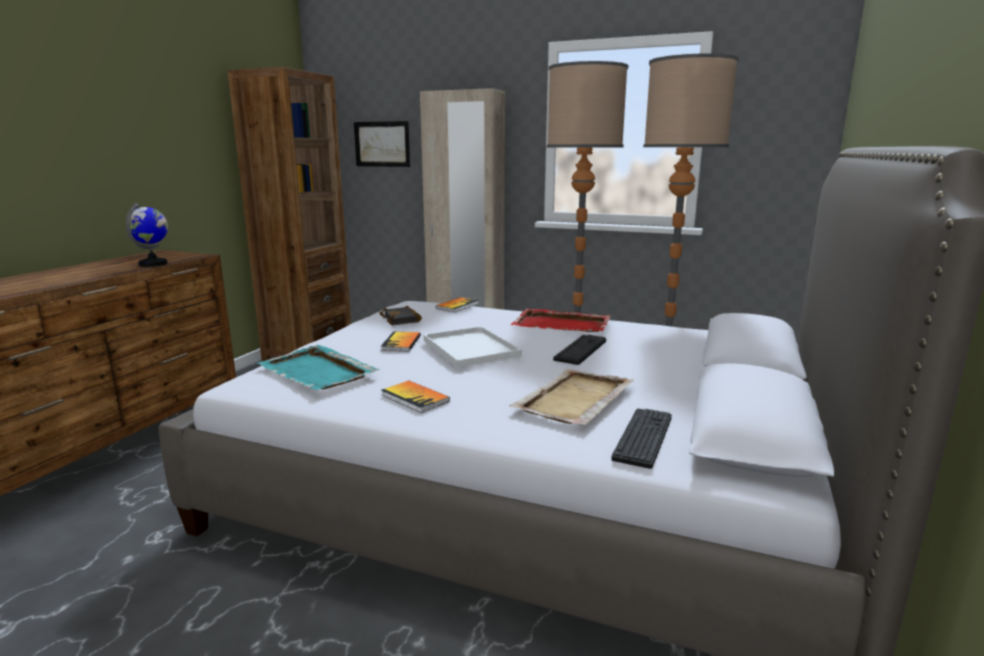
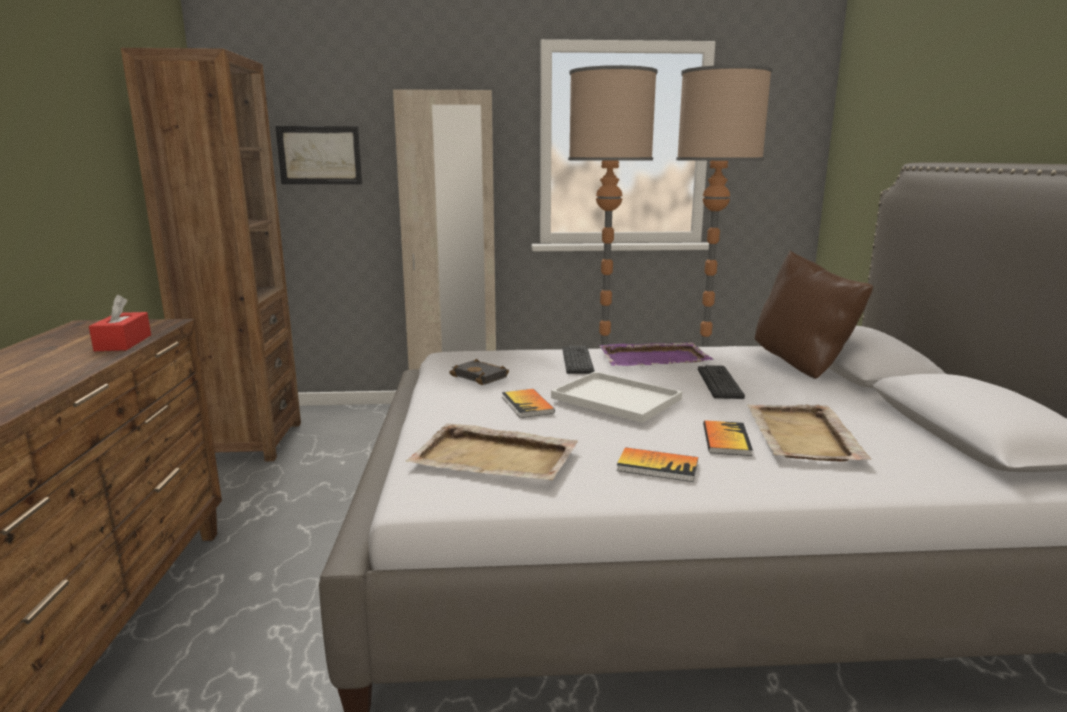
camera: 25 degrees left, 0 degrees up
globe [126,203,168,267] -> red tissue box [89,295,151,351]
turquoise tray [257,345,380,390] -> beige tray [405,423,578,480]
book [436,297,479,312] -> book moved to [703,420,753,456]
red tray [510,309,611,332] -> purple tray [599,342,713,366]
keyboard [611,409,672,469] -> keyboard moved to [563,346,594,374]
none -> brown pillow [755,250,873,379]

